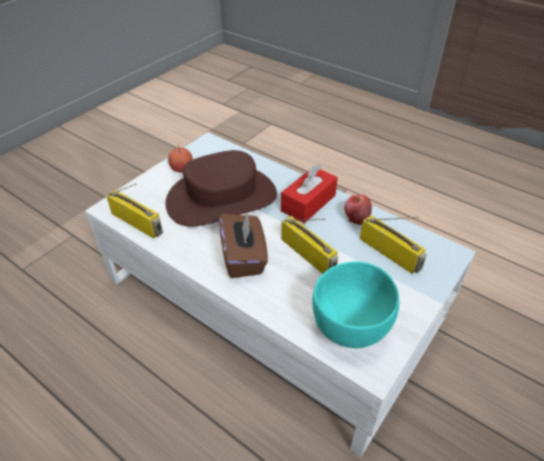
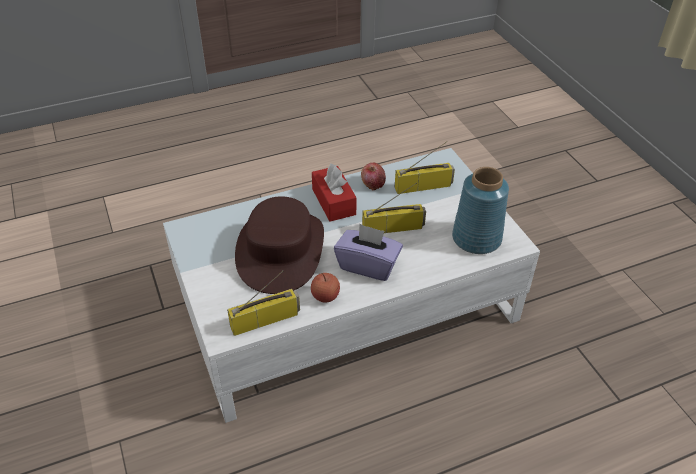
camera: 60 degrees left, 0 degrees up
apple [168,144,193,172] -> apple moved to [311,273,340,303]
brown tissue box [219,213,268,278] -> purple tissue box [334,224,403,281]
turquoise bowl [312,261,399,348] -> blue vase [452,167,509,254]

